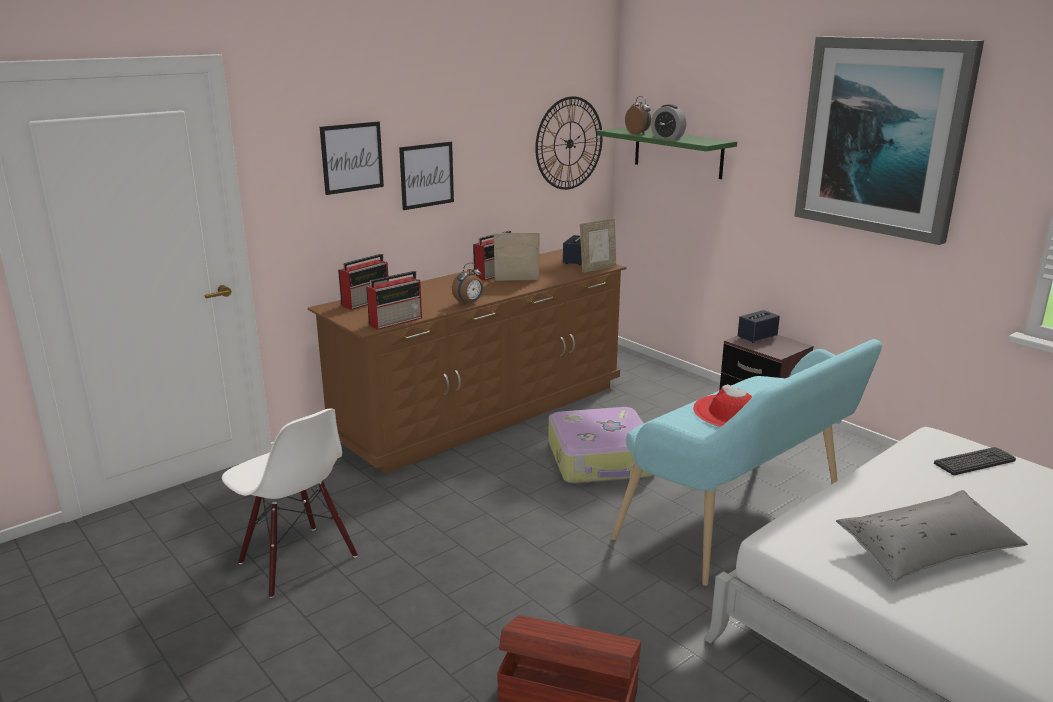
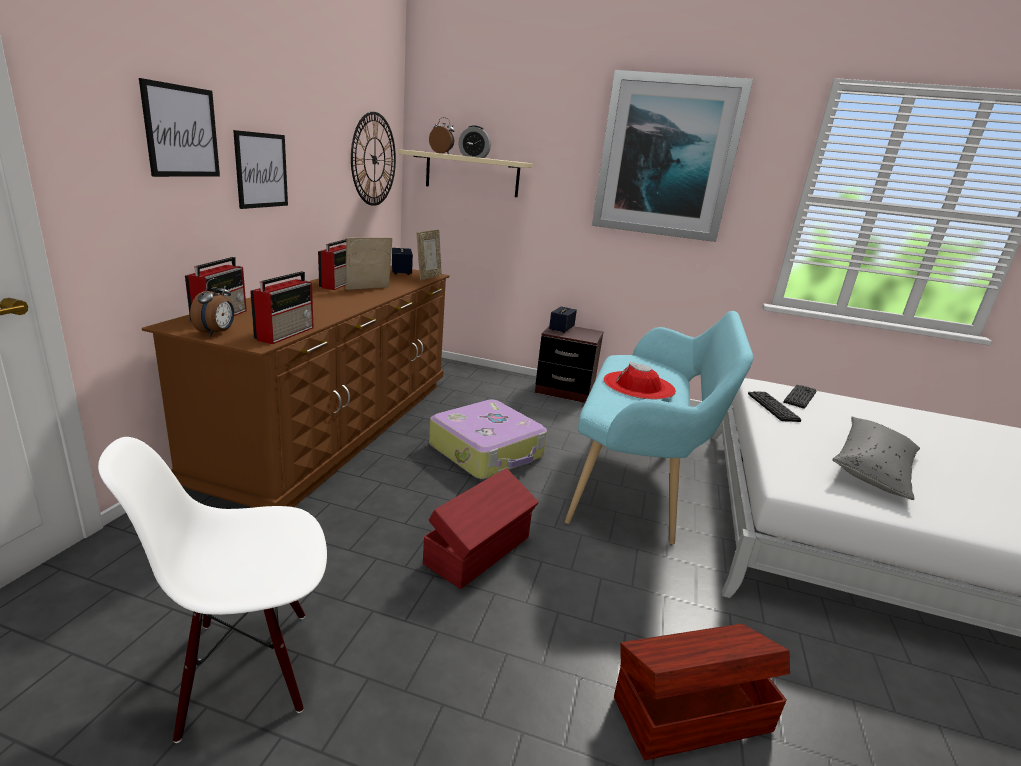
camera: 35 degrees left, 0 degrees up
white chair [222,409,358,598] -> white chair turned 150 degrees clockwise [98,437,327,743]
alarm clock [452,262,483,304] -> alarm clock moved to [190,278,234,336]
green shelf [597,127,737,179] -> beige shelf [398,149,533,197]
none -> red storage box [423,468,539,589]
none -> keyboard [748,391,802,422]

